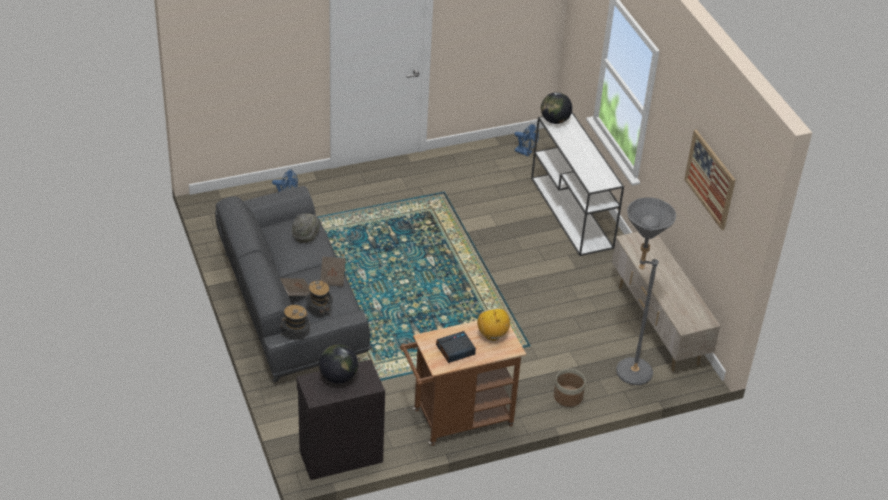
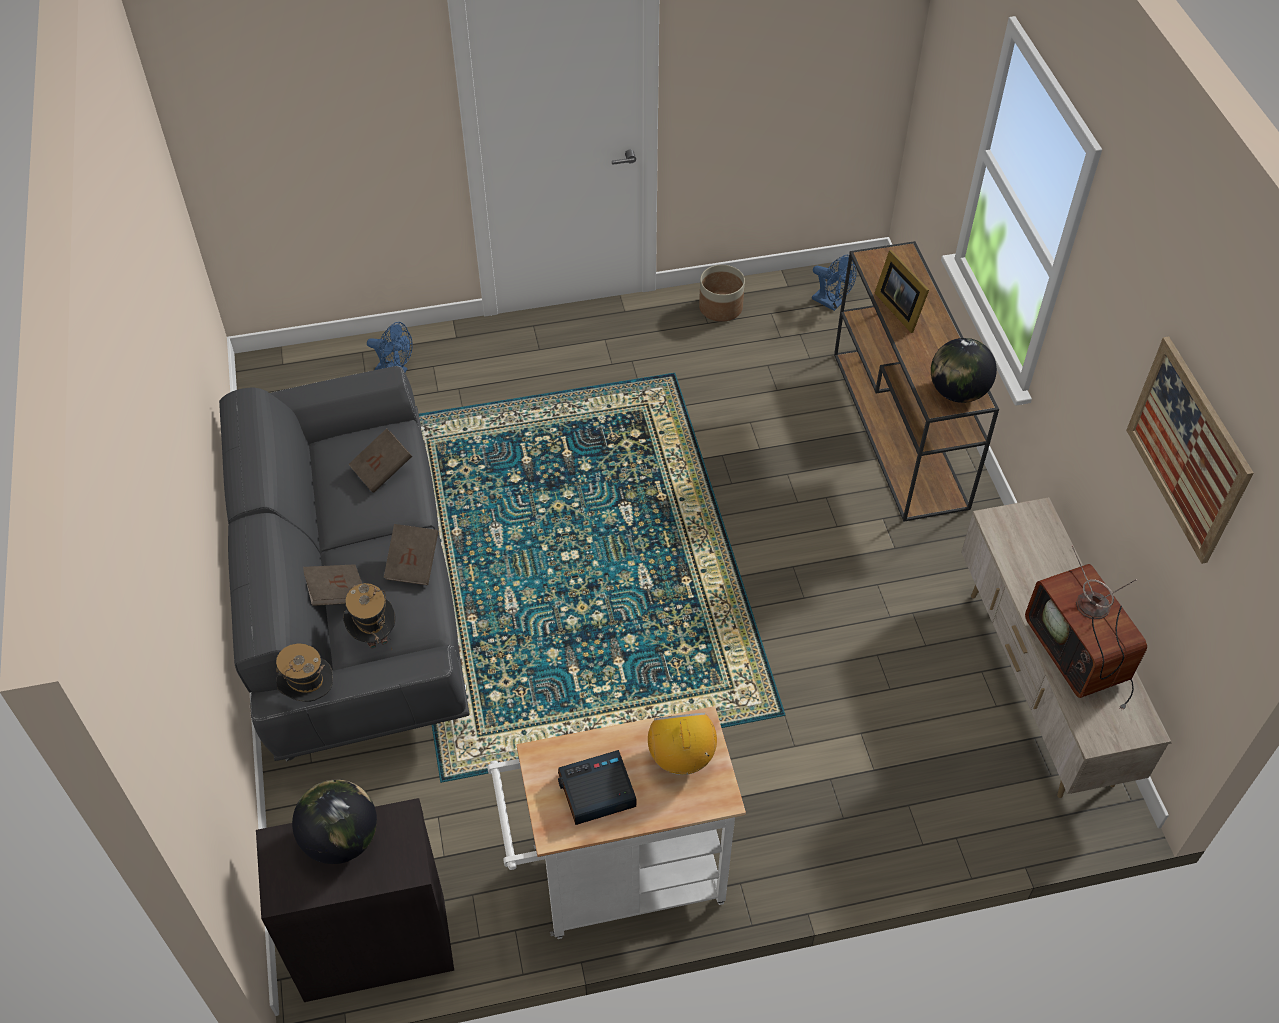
camera: 10 degrees right, 10 degrees up
grey hat [292,213,320,243] -> brown book [348,428,412,493]
brown cart [400,321,526,446] -> white cart [487,706,746,939]
white console table [531,112,624,256] -> brown console table [834,241,999,522]
globe [541,92,572,124] -> globe moved to [931,338,997,403]
planter [554,369,586,407] -> planter moved to [699,265,745,322]
grey floor lamp [616,197,676,385] -> none
none -> picture frame [875,250,929,333]
none -> television [1025,545,1147,711]

